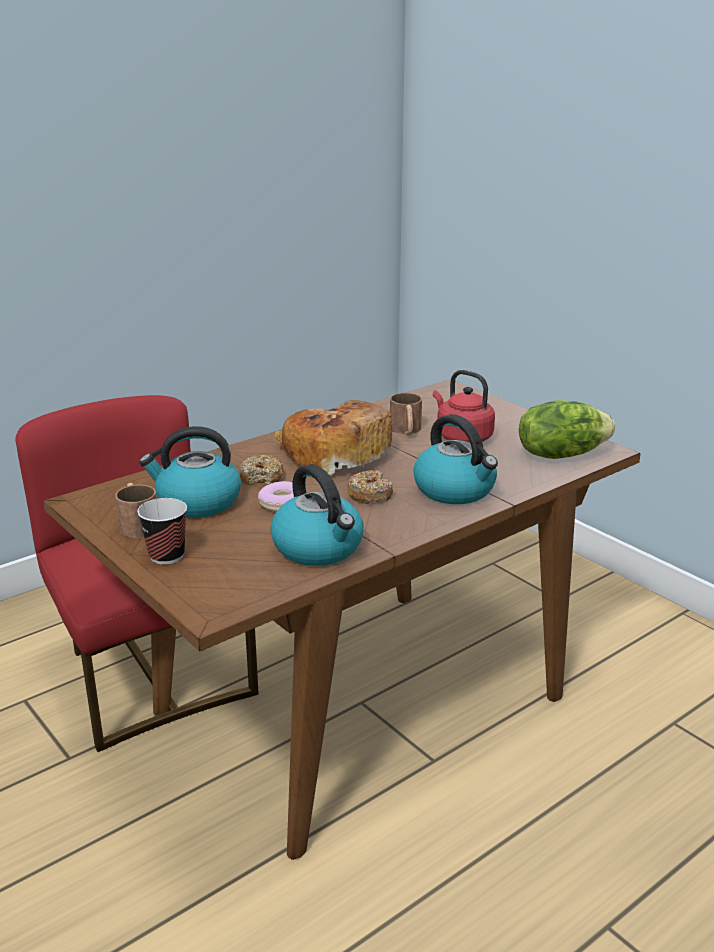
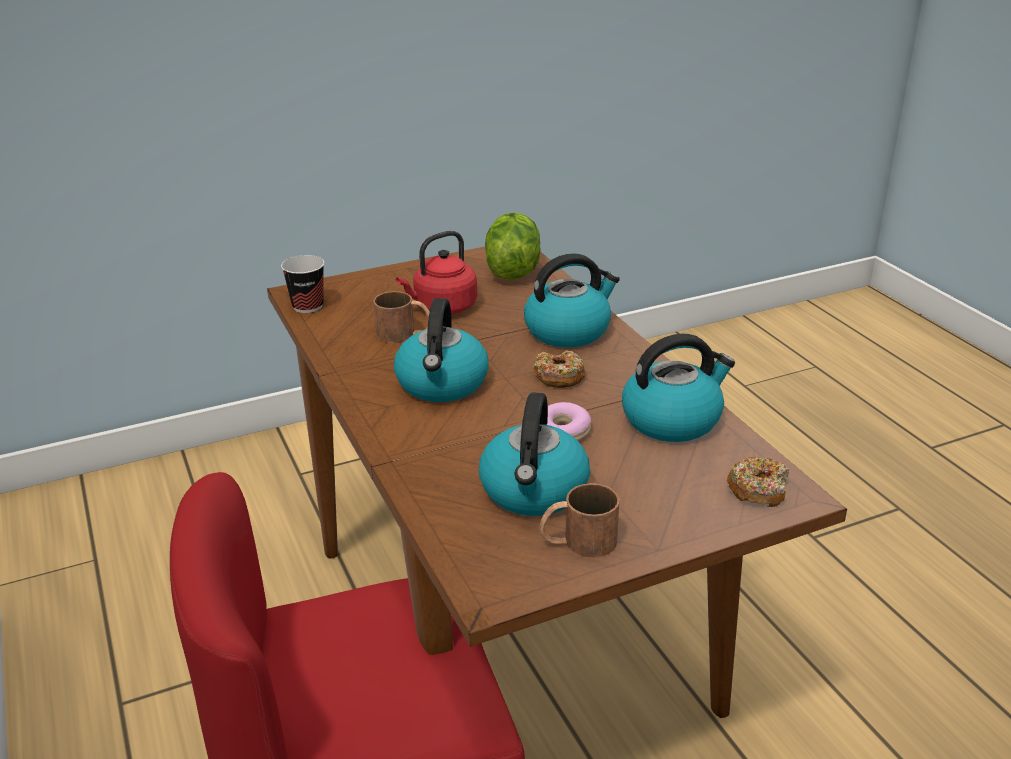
camera: 75 degrees left, 5 degrees up
cup [137,498,187,565] -> cup moved to [281,255,325,313]
donut [239,455,284,485] -> donut moved to [727,457,789,507]
bread [274,400,392,475] -> kettle [394,298,489,402]

